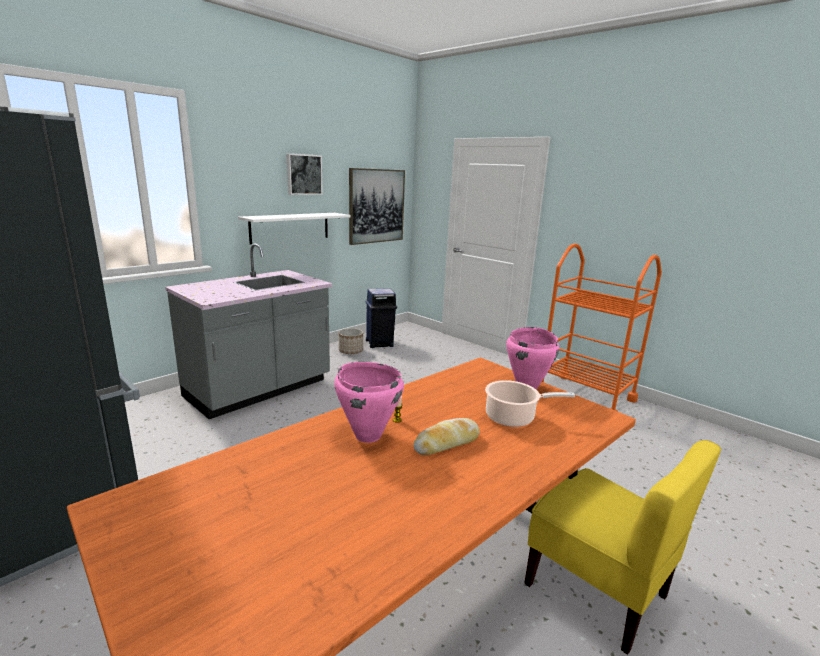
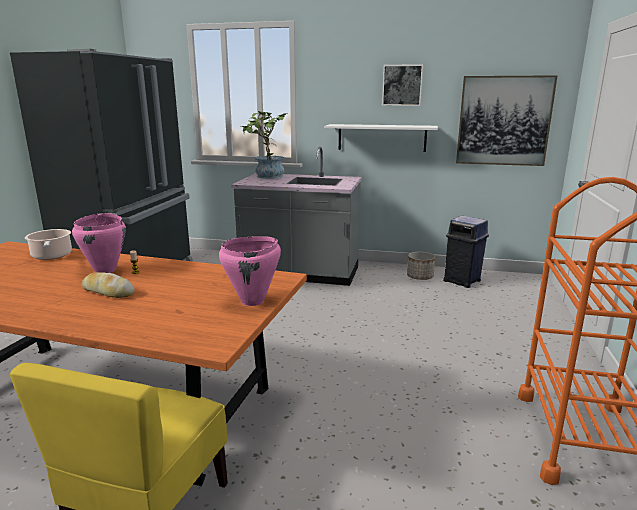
camera: 60 degrees right, 0 degrees up
cooking pot [485,380,575,427] -> cooking pot moved to [25,229,72,260]
none -> potted plant [241,111,287,179]

